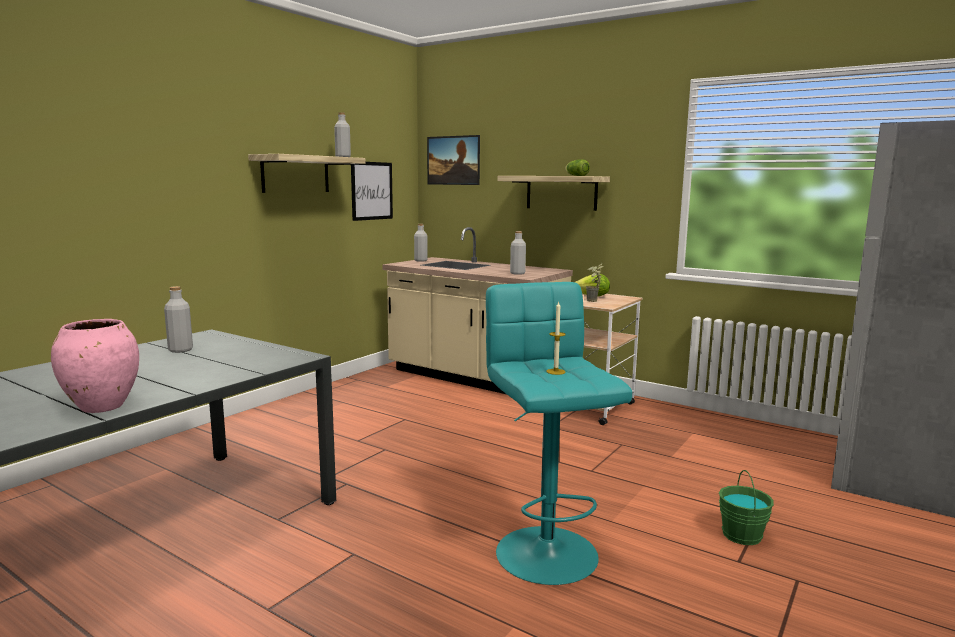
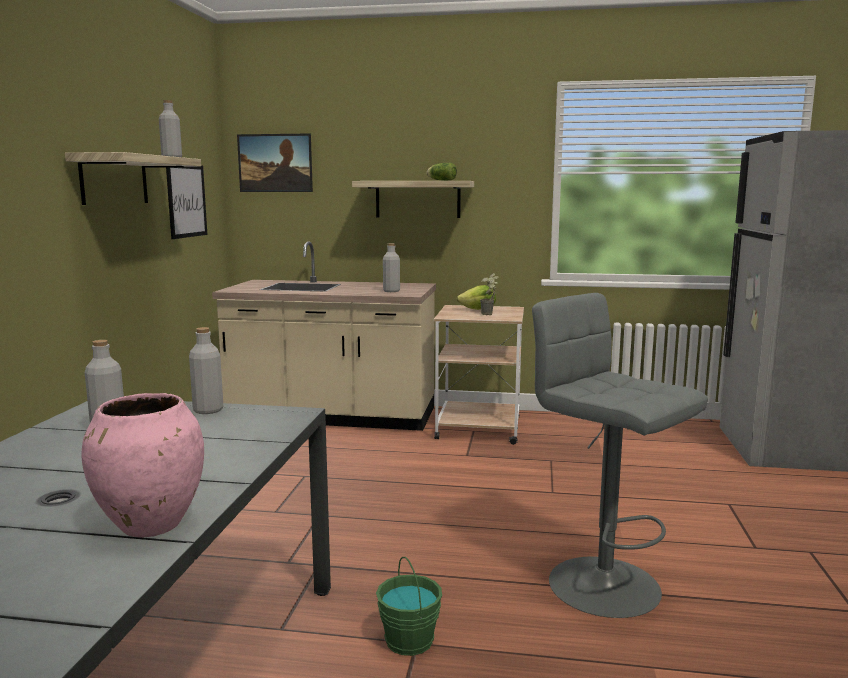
camera: 25 degrees left, 0 degrees up
grey bottle [414,224,428,262] -> grey bottle moved to [189,327,223,414]
turquoise stool [486,282,632,585] -> grey stool [532,293,708,618]
candle [546,301,566,375] -> none
green bucket [719,470,774,545] -> green bucket moved to [376,557,442,656]

